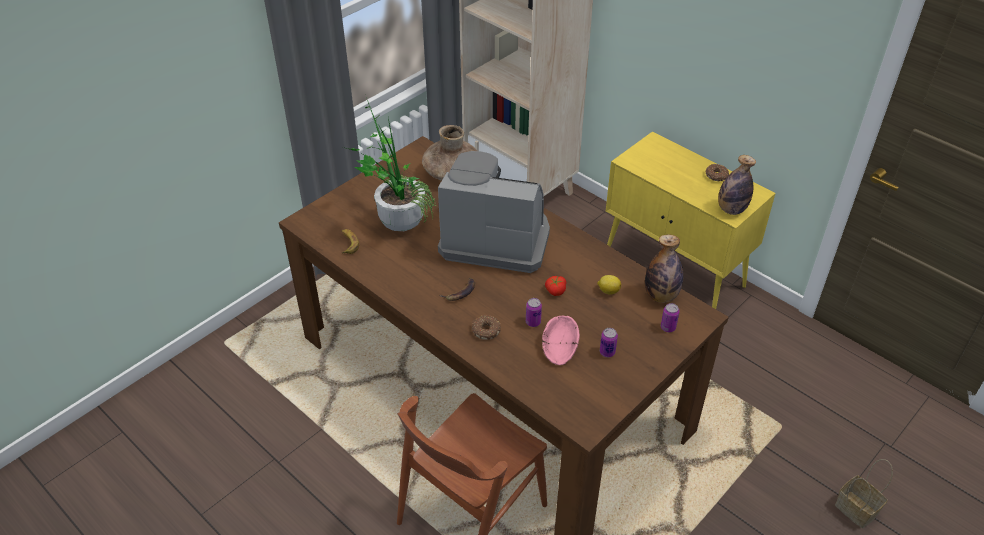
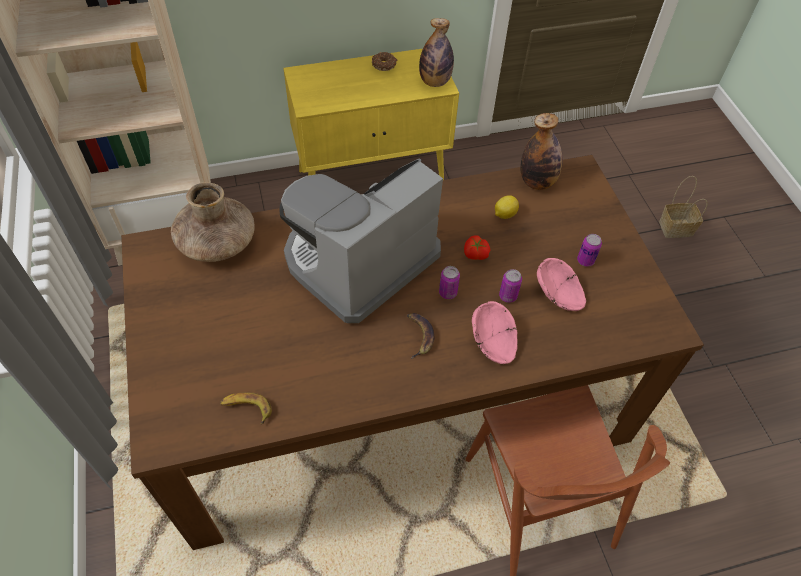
camera: 60 degrees left, 10 degrees up
potted plant [343,97,436,231] -> none
donut [472,315,501,340] -> pink bowl [472,301,518,364]
can [661,303,679,332] -> can moved to [439,266,460,299]

